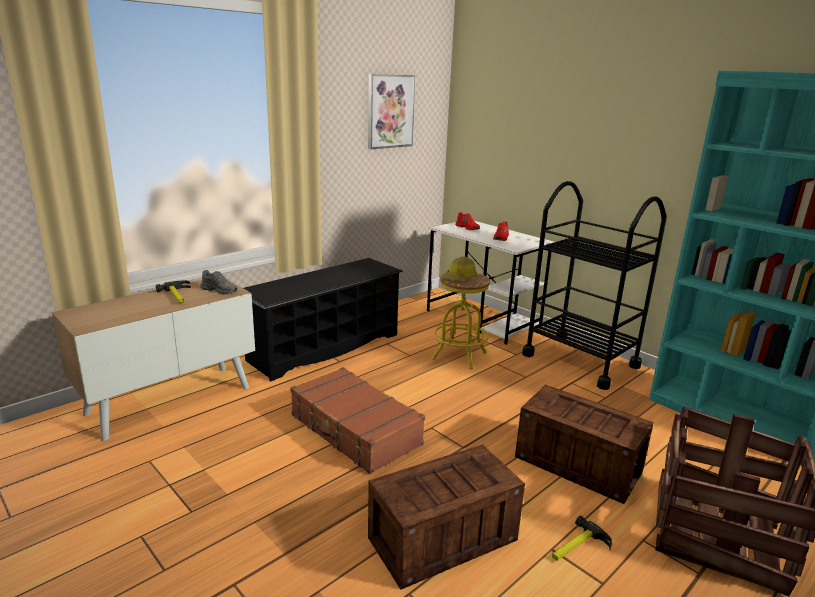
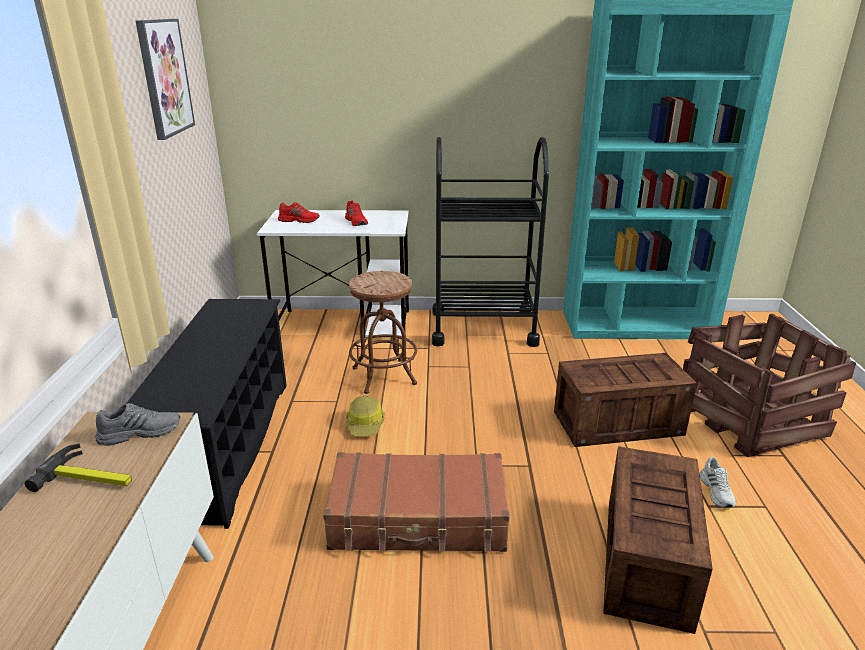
camera: 45 degrees left, 5 degrees up
yellow stool [432,273,490,369] -> brown stool [349,271,417,394]
hard hat [442,257,477,281] -> hard hat moved to [346,395,385,437]
hammer [552,516,612,561] -> white shoe [700,457,736,508]

